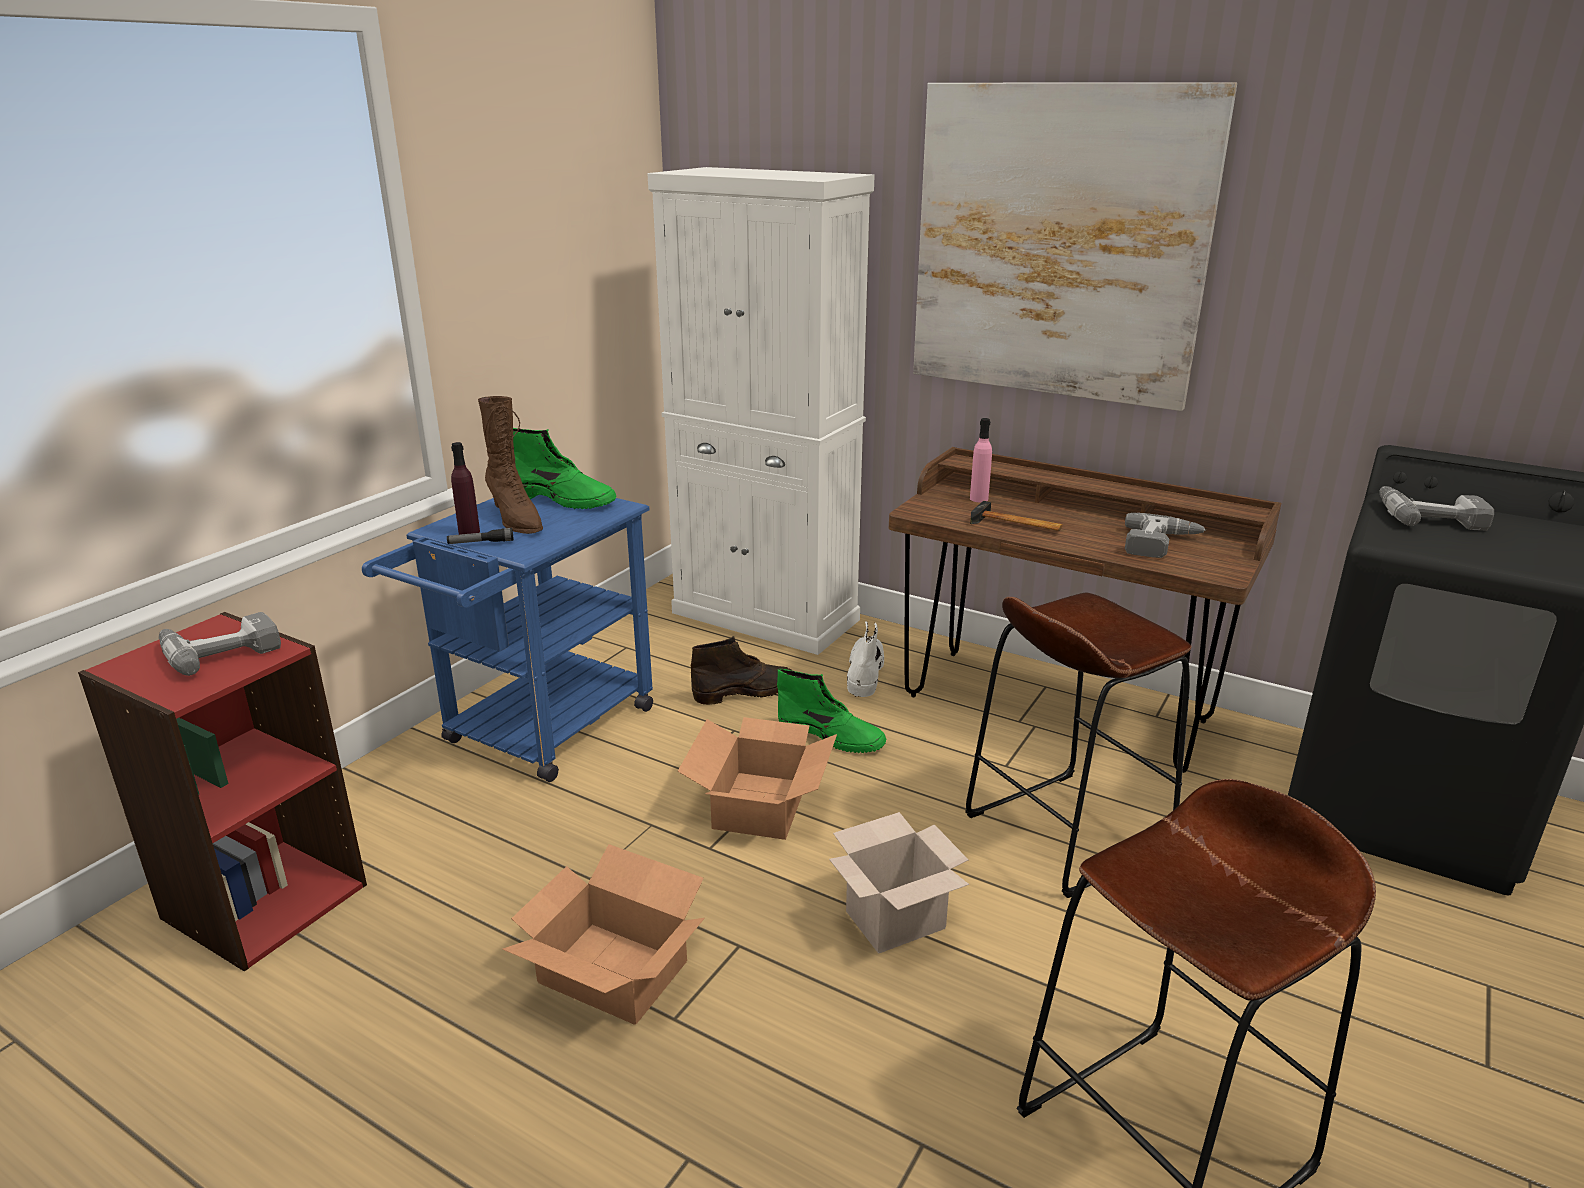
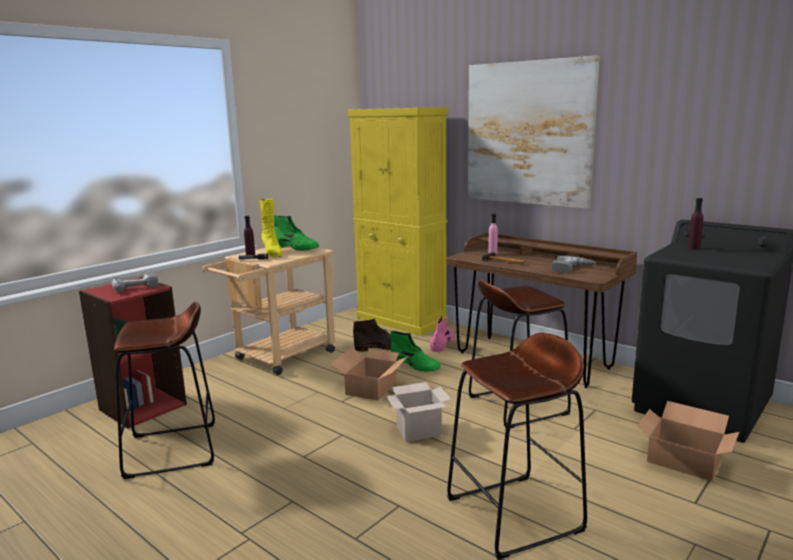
camera: 10 degrees right, 10 degrees down
blue cart [362,495,653,782] -> beige cart [202,246,335,375]
brown boot [478,396,543,534] -> yellow boot [260,199,283,257]
cardboard box [502,844,705,1025] -> cardboard box moved to [638,401,739,481]
white cabinet [648,167,874,655] -> yellow cabinet [348,107,448,336]
white boot [847,621,884,697] -> pink boot [430,315,454,352]
power drill [1380,486,1494,531] -> purple bottle [688,198,703,250]
none -> brown stool [114,302,215,479]

